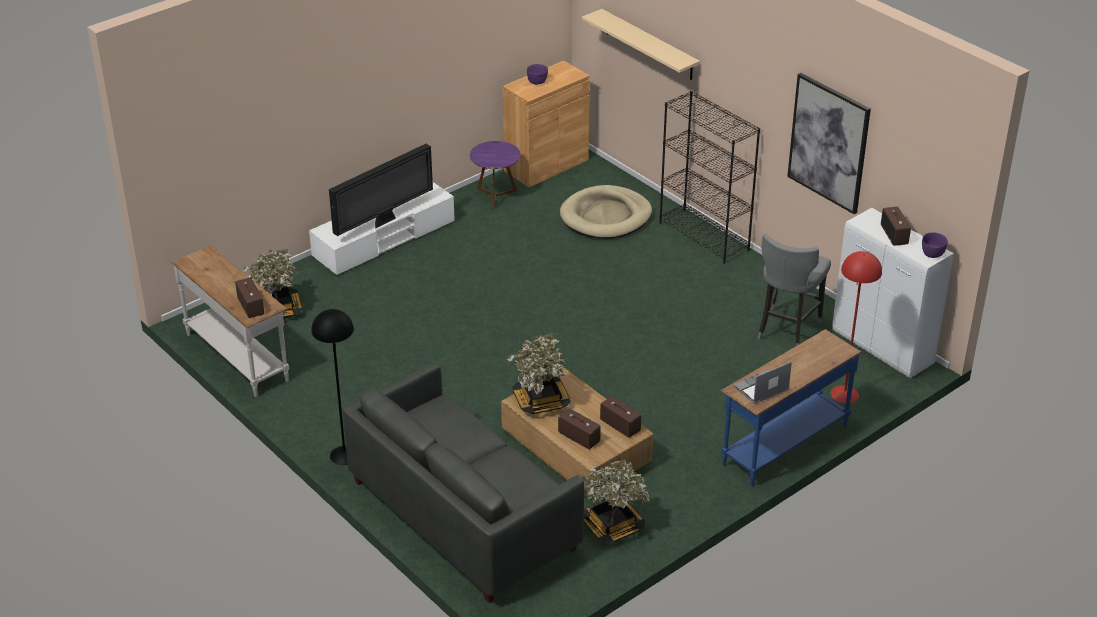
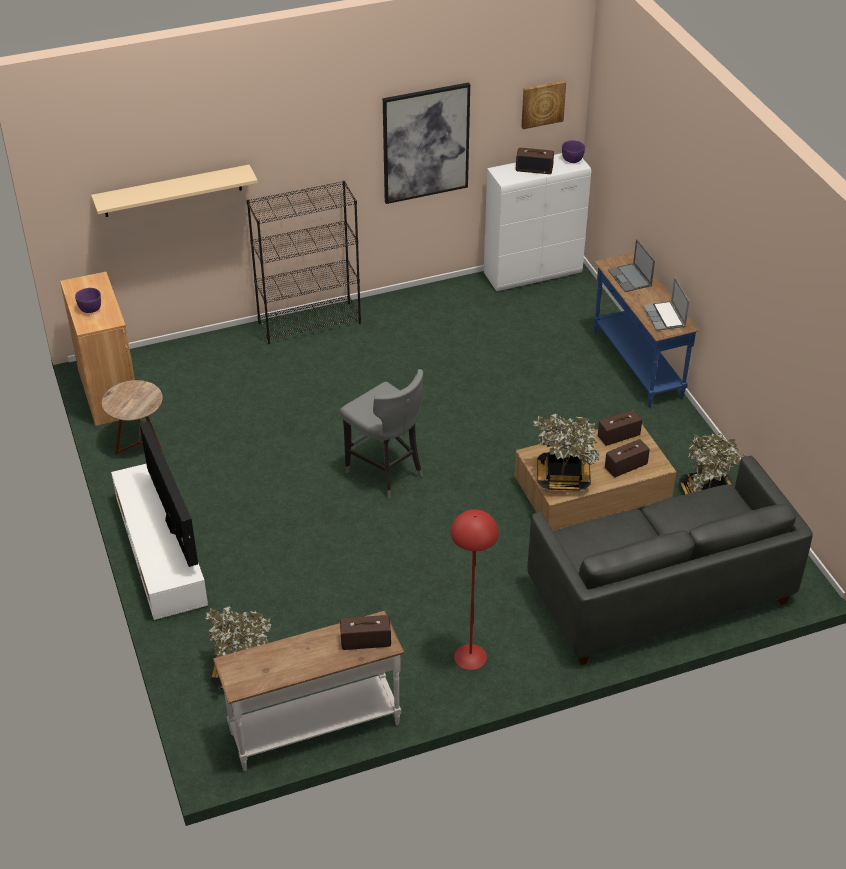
camera: 70 degrees left, 5 degrees up
black floor lamp [311,309,354,465] -> none
purple side table [470,141,521,209] -> brown side table [102,380,163,455]
beige dog bed [560,185,652,239] -> none
grey stool [757,234,831,346] -> grey stool moved to [340,369,423,498]
red floor lamp [831,251,882,404] -> red floor lamp moved to [451,509,499,670]
none -> picture [521,81,566,129]
none -> laptop [608,239,655,292]

